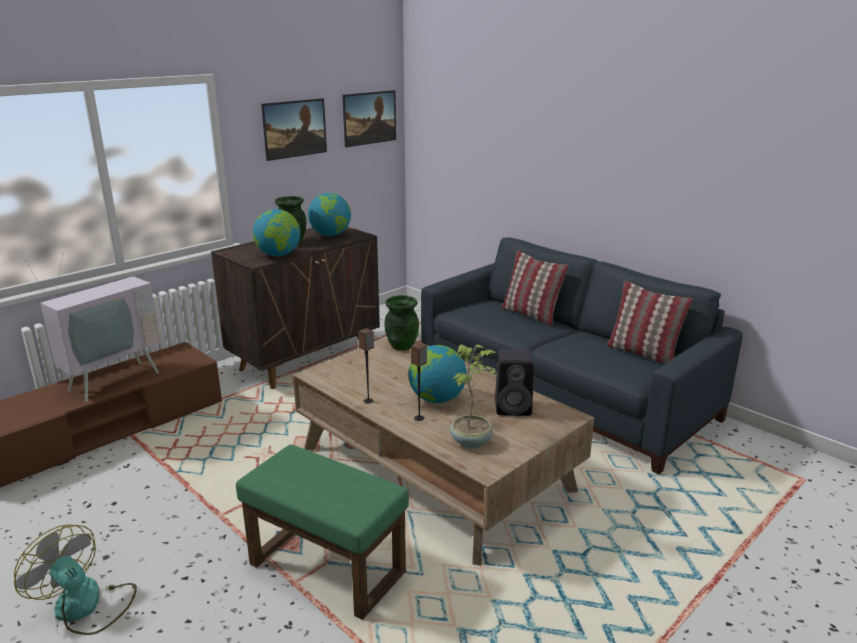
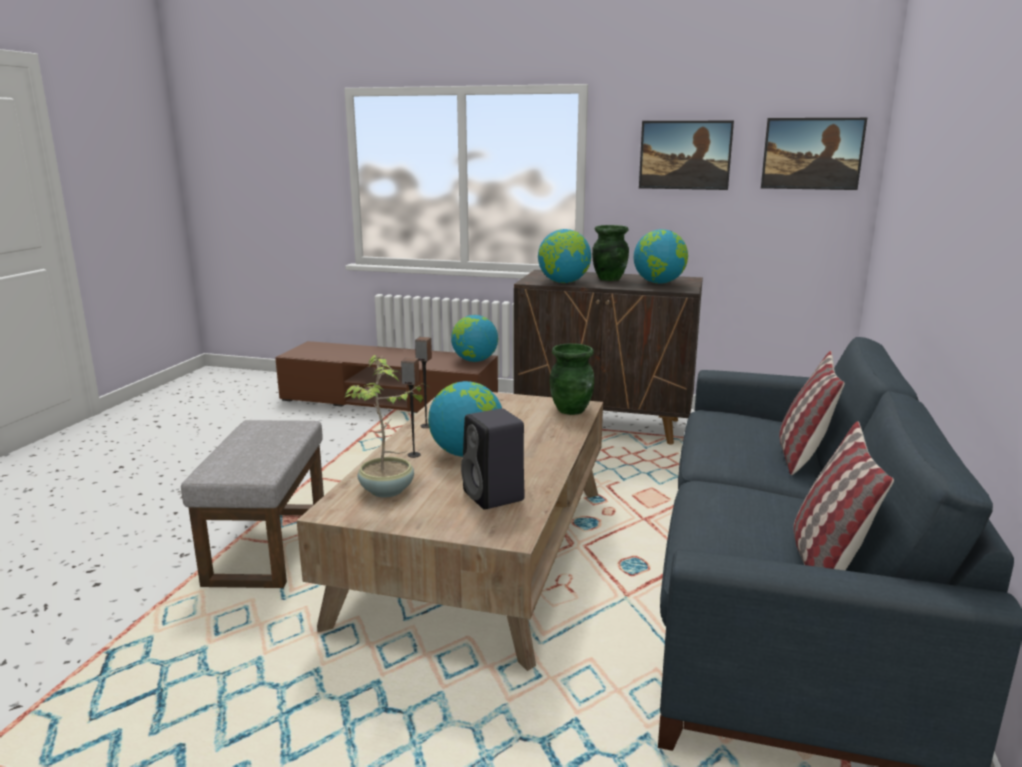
camera: 60 degrees right, 5 degrees down
fan [14,524,137,635] -> none
television [25,253,160,402] -> none
green ottoman [236,445,409,620] -> grey ottoman [181,420,324,588]
none -> globe [451,315,498,362]

